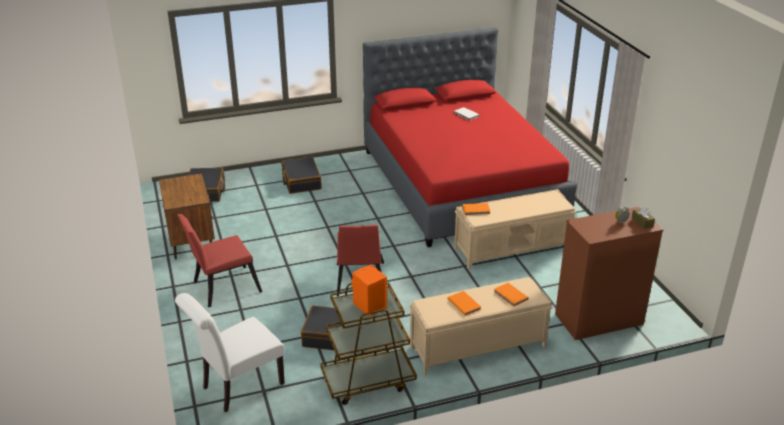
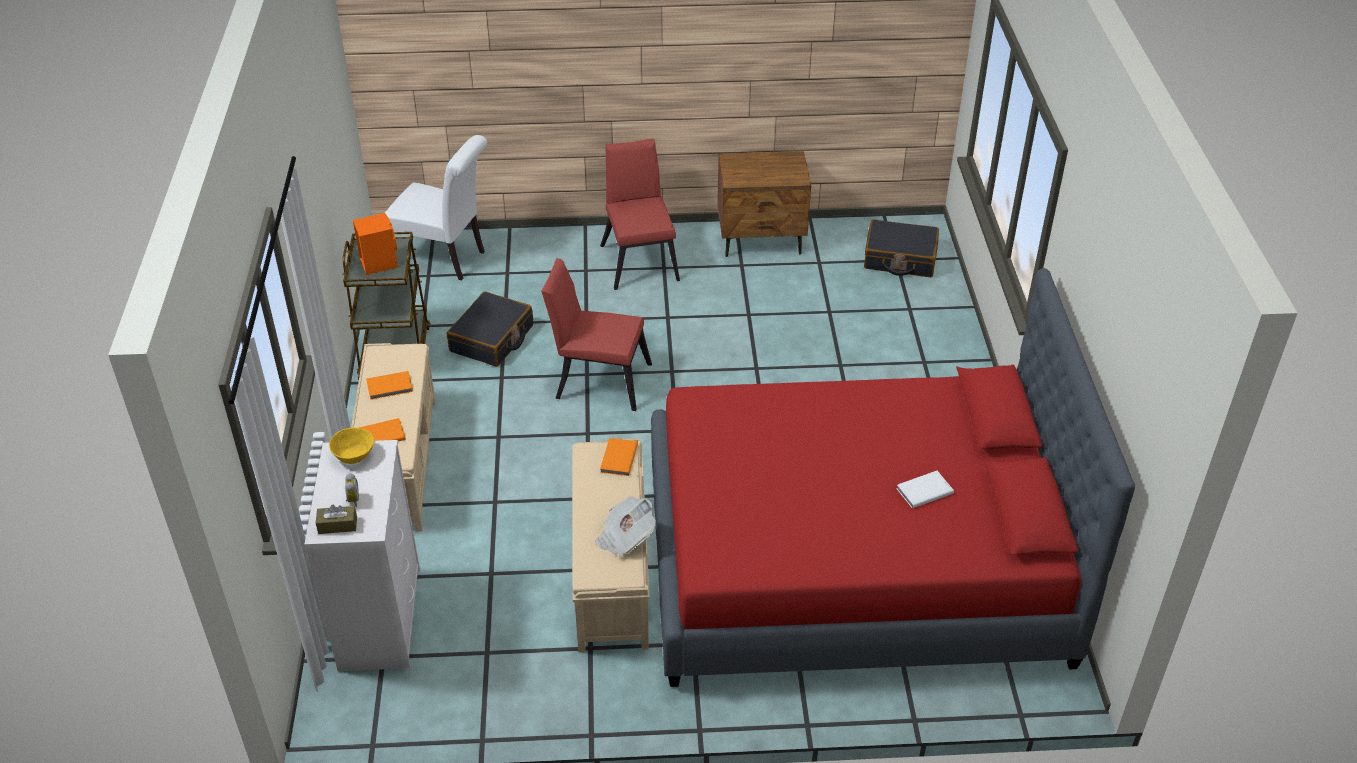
camera: 105 degrees right, 10 degrees up
white chair [175,293,285,413] -> white chair turned 135 degrees clockwise [385,135,487,280]
black suitcase [281,157,322,194] -> none
brown dresser [555,207,663,340] -> white dresser [305,440,420,671]
none -> yellow bowl [329,427,374,464]
none -> newspaper [595,496,656,558]

